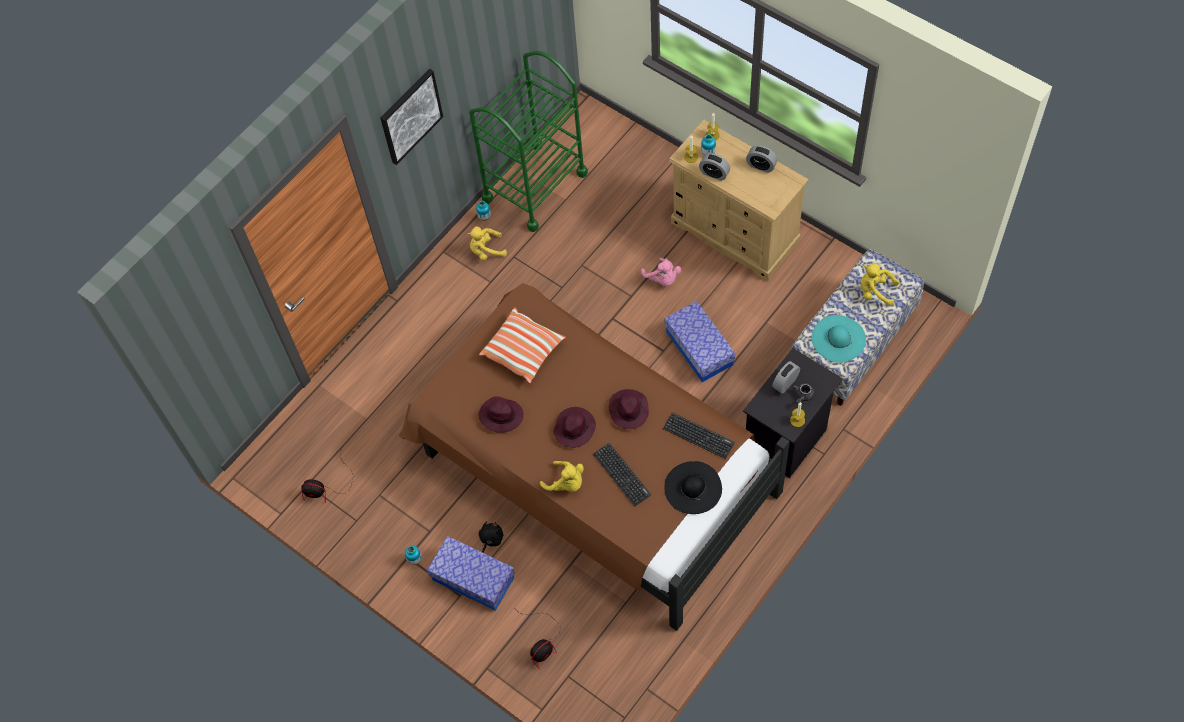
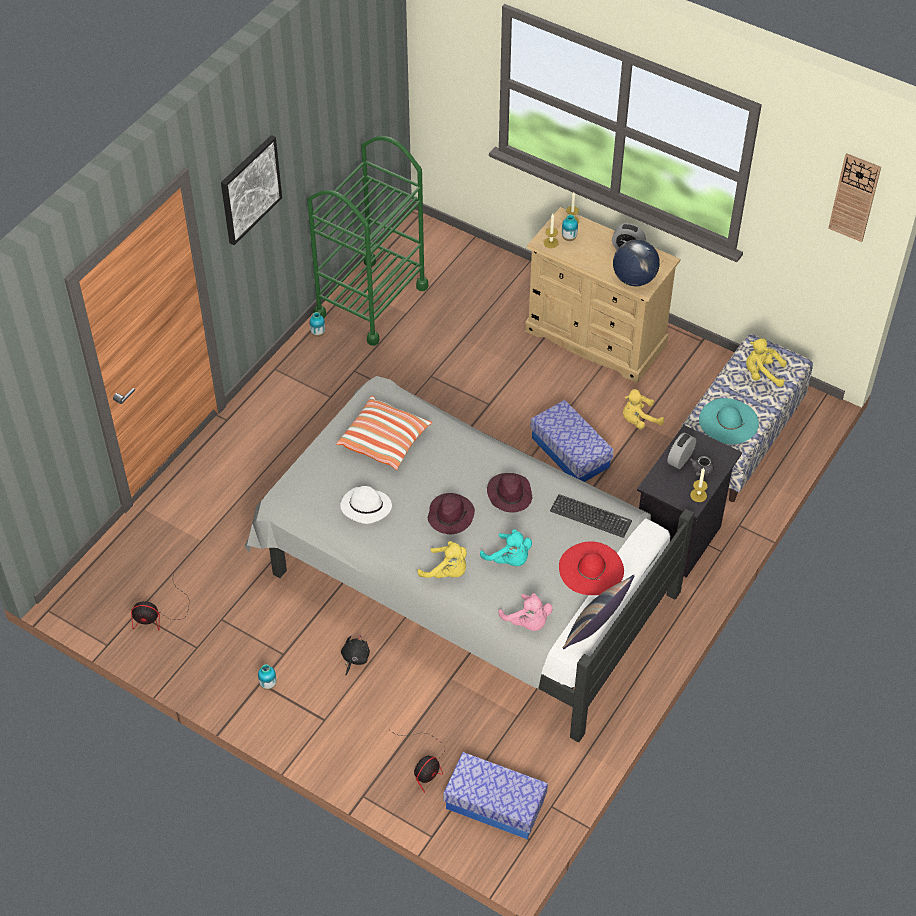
camera: 10 degrees left, 10 degrees down
brown bed [399,283,790,631] -> grey bed [245,376,695,742]
storage box [427,536,515,611] -> storage box moved to [443,752,548,839]
yellow plush toy [468,227,507,261] -> yellow plush toy moved to [623,389,664,429]
purple hat [479,396,524,433] -> white hat [340,486,392,524]
keyboard [593,443,651,506] -> turquoise plush toy [480,529,532,566]
pink plush toy [641,258,681,286] -> pink plush toy moved to [499,593,553,631]
black hat [664,461,722,514] -> red hat [559,541,624,595]
alarm clock [699,153,730,181] -> none
none -> pillow [563,575,635,649]
none -> globe [613,239,660,286]
none -> wall clock [828,153,881,242]

